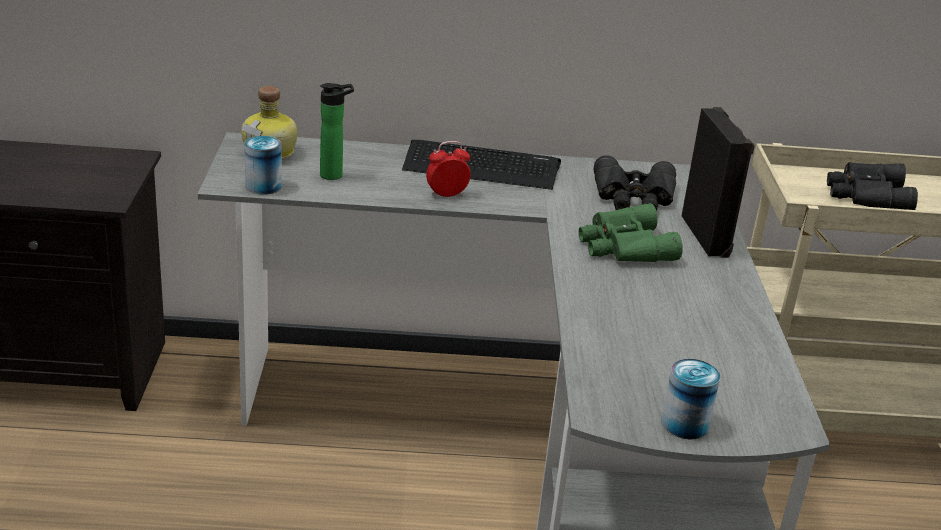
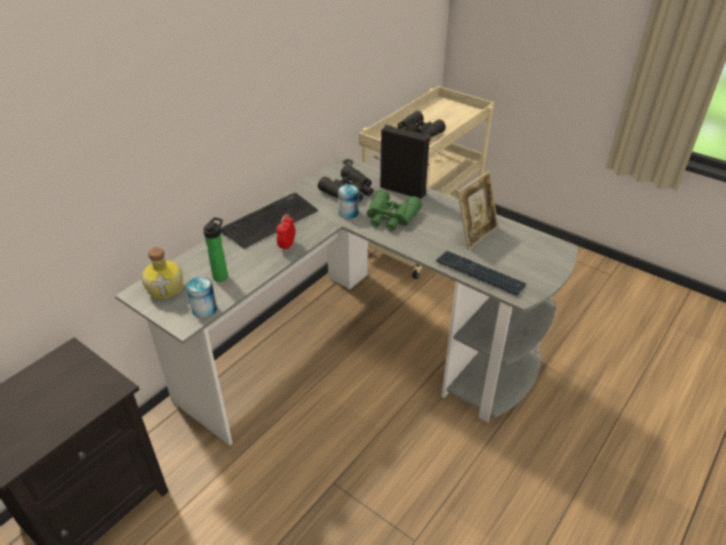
camera: 50 degrees left, 10 degrees up
can [661,359,720,440] -> can moved to [338,184,359,219]
none -> keyboard [436,251,526,296]
none -> picture frame [458,171,498,250]

